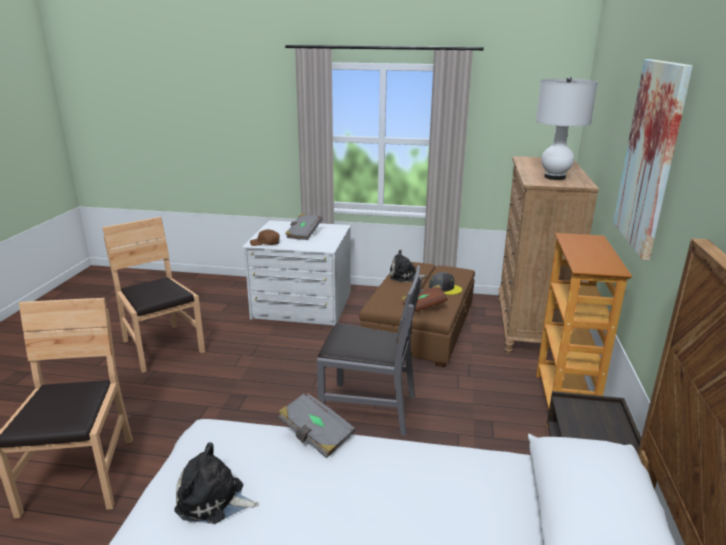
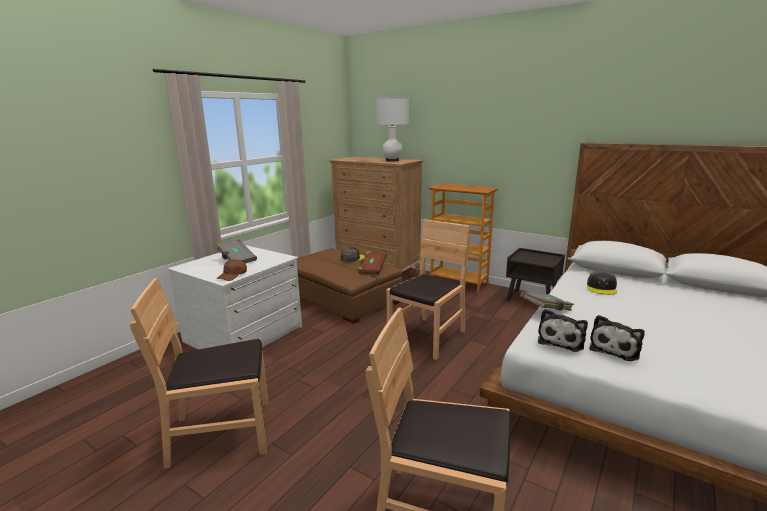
camera: 65 degrees left, 5 degrees down
grey chair [317,265,422,436] -> brown chair [386,219,471,360]
plush toy [390,250,427,282] -> plush toy moved to [538,309,588,352]
picture [613,59,693,261] -> none
none -> grey cap [587,271,617,295]

